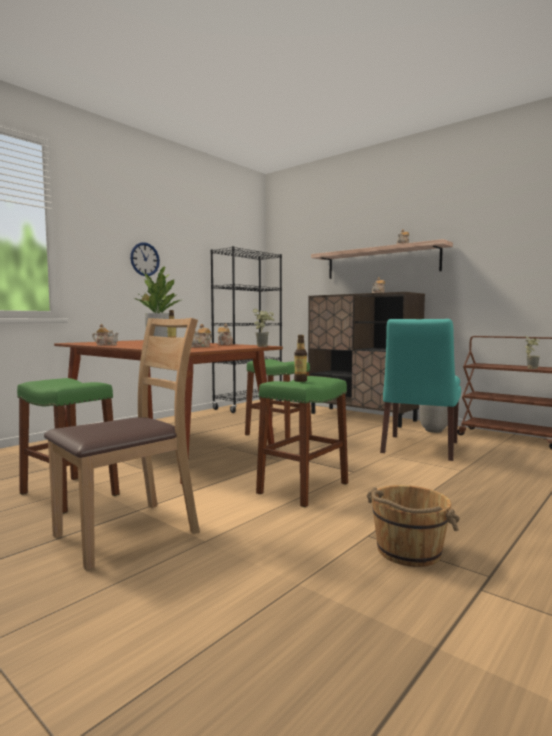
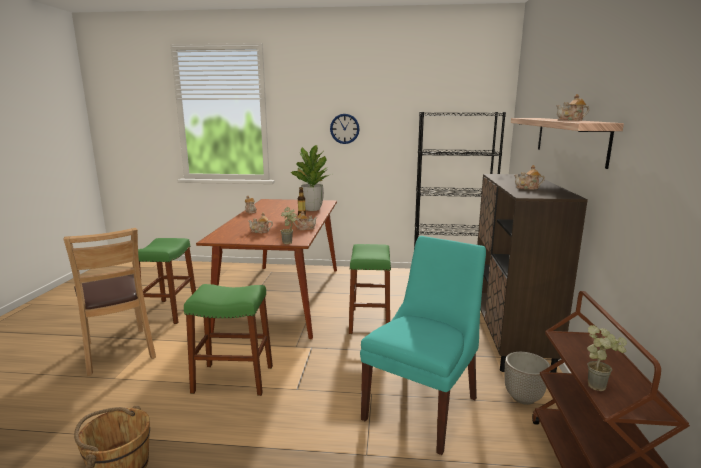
camera: 55 degrees right, 10 degrees up
brown chair [44,318,200,570] -> brown chair turned 45 degrees clockwise [63,228,156,376]
bottle [294,335,307,382] -> none
turquoise chair [380,319,461,461] -> turquoise chair turned 135 degrees clockwise [360,236,486,455]

